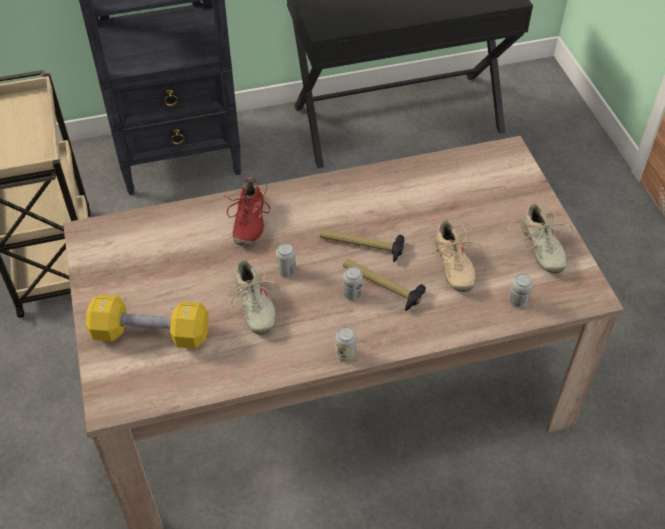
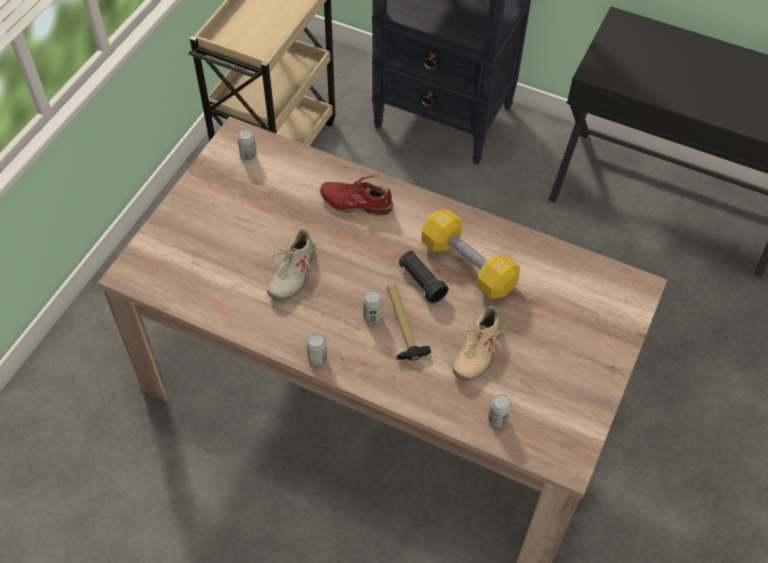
camera: 40 degrees right, 5 degrees up
yellow dumbbell [86,295,209,349] -> yellow dumbbell moved to [421,209,520,299]
red shoe [225,177,270,245] -> red shoe turned 60 degrees clockwise [320,175,393,216]
can [276,243,296,277] -> can moved to [237,129,257,161]
hammer [320,229,404,262] -> black flashlight [399,251,448,303]
beige shoe [519,204,573,273] -> none

